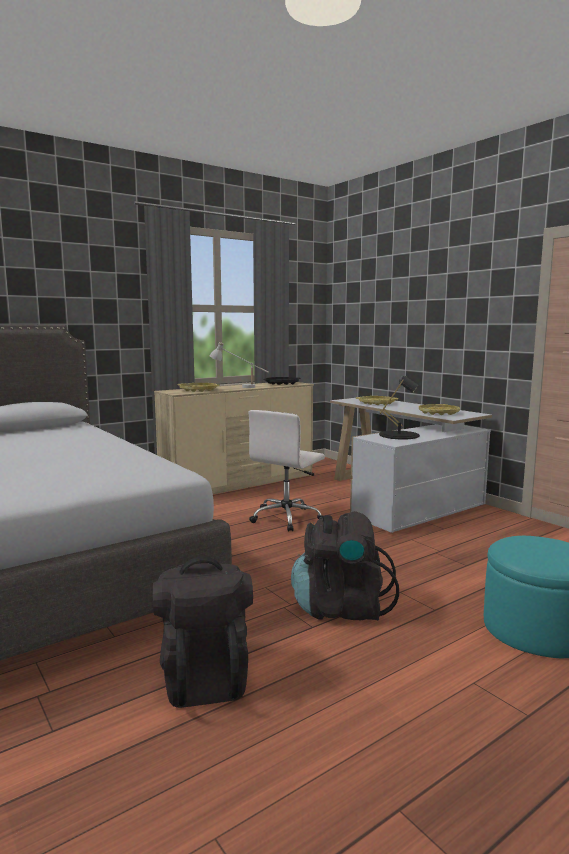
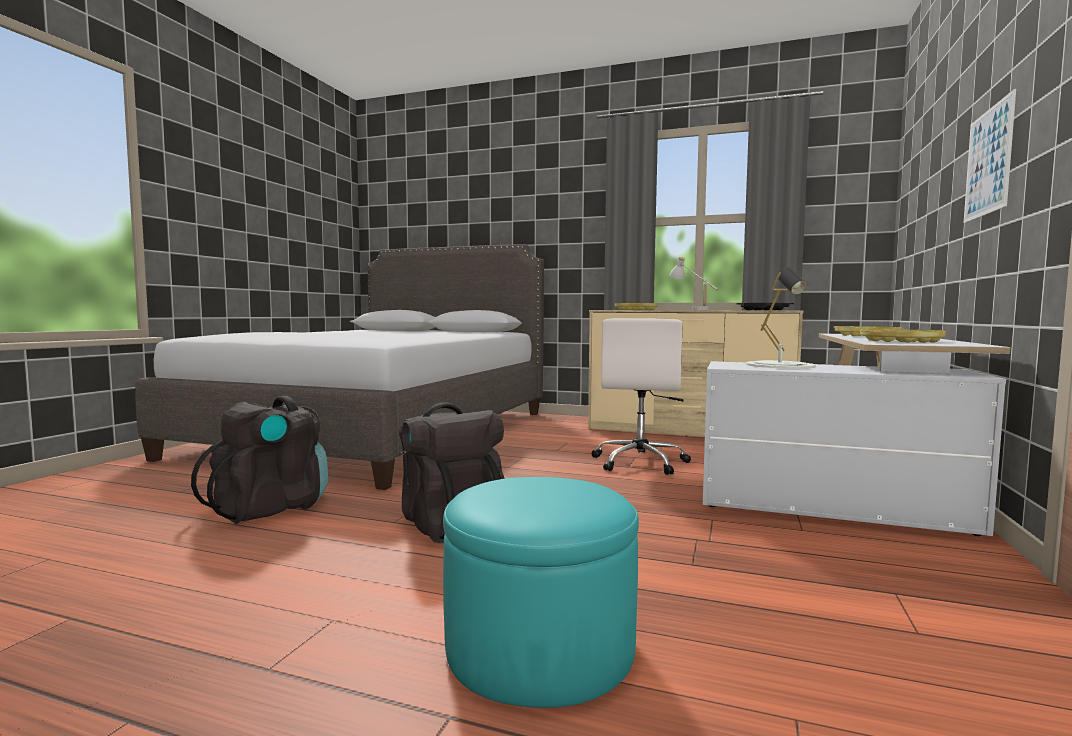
camera: 55 degrees right, 5 degrees down
white office chair [248,410,325,532] -> white office chair turned 75 degrees counterclockwise [592,318,691,475]
black table lamp [379,376,420,440] -> white table lamp [745,267,816,369]
none -> picture [964,89,1016,223]

